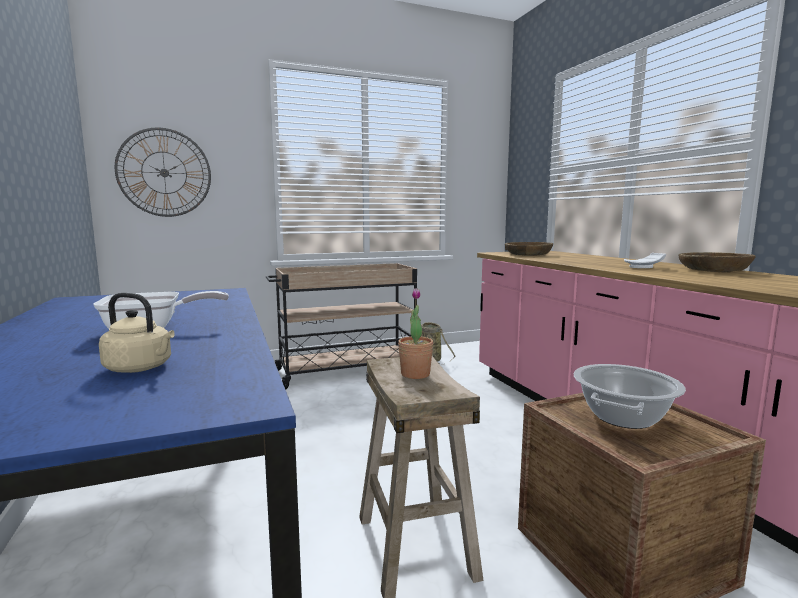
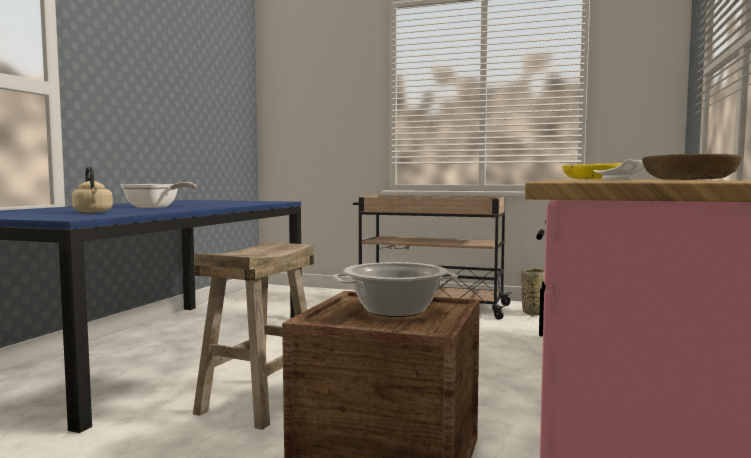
camera: 40 degrees right, 5 degrees down
wall clock [115,128,211,217] -> none
potted plant [398,288,433,379] -> none
brown bowl [505,242,553,256] -> yellow bowl [563,163,622,179]

